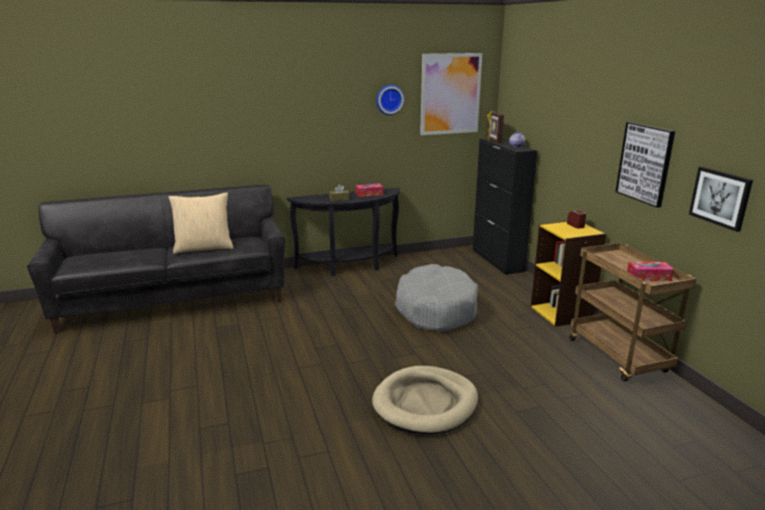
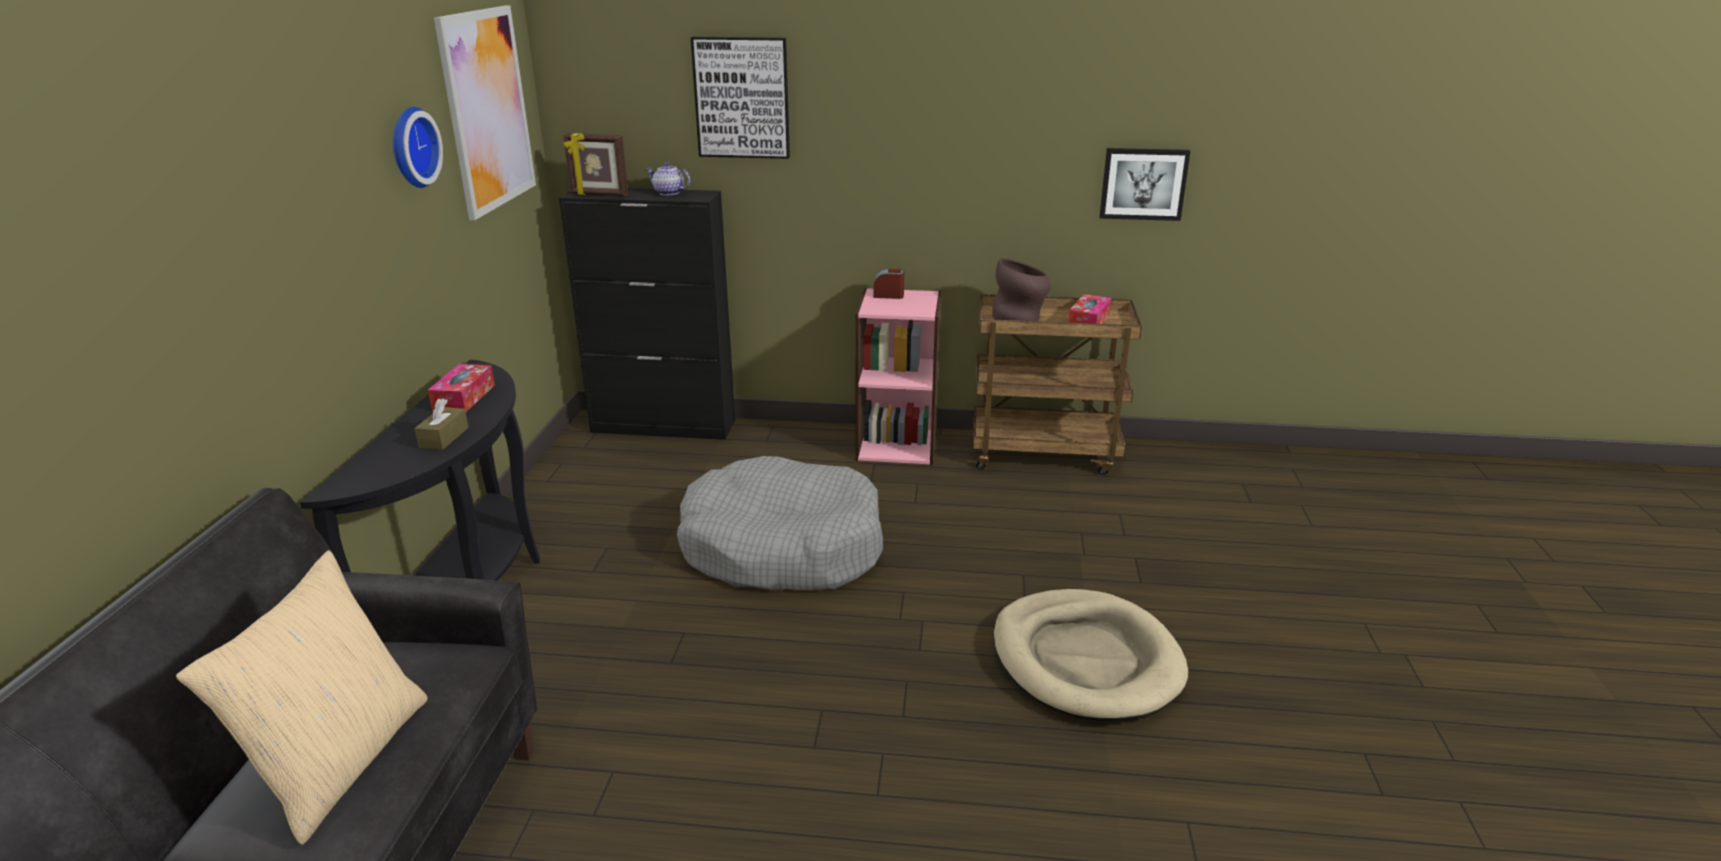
camera: 65 degrees left, 5 degrees up
yellow bookcase [531,221,607,327] -> pink bookcase [855,288,941,465]
picture [615,122,675,208] -> picture moved to [691,37,790,159]
none -> brown vase [992,258,1051,321]

